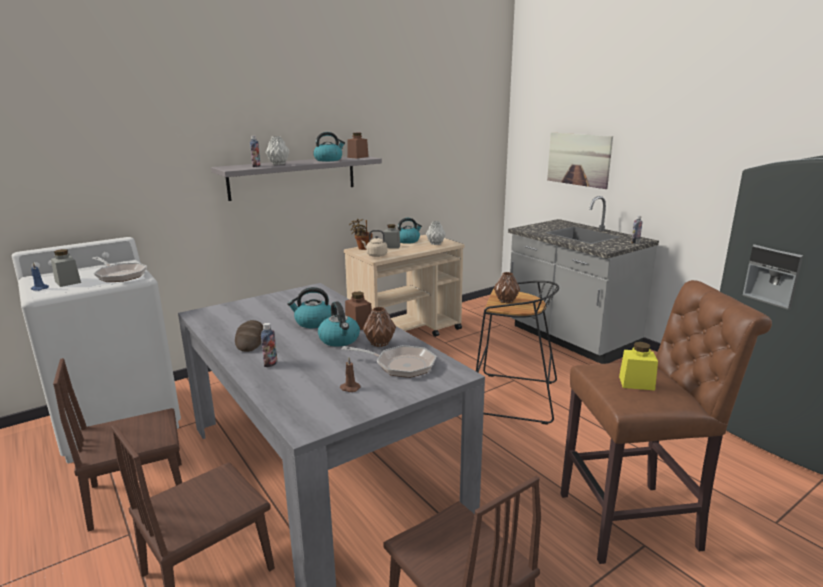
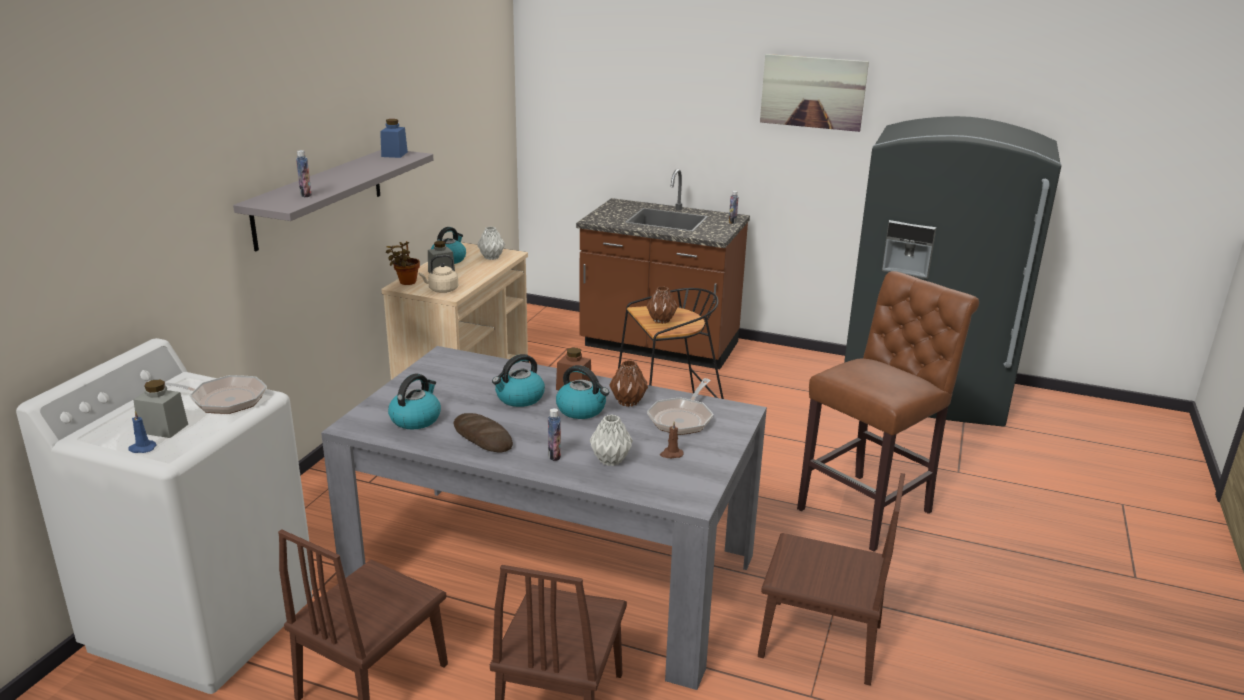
camera: 35 degrees left, 5 degrees up
grey vase [265,136,290,165] -> grey vase moved to [590,414,633,466]
kettle [313,132,345,161] -> kettle moved to [388,373,441,430]
frying pan [341,345,436,378] -> frying pan turned 135 degrees clockwise [647,378,713,435]
brown jar [347,133,369,159] -> blue jar [380,119,408,158]
grey counter [508,196,659,364] -> brown counter [576,169,750,369]
picture [547,132,613,189] -> picture moved to [760,54,869,132]
yellow jar [619,342,658,391] -> none

